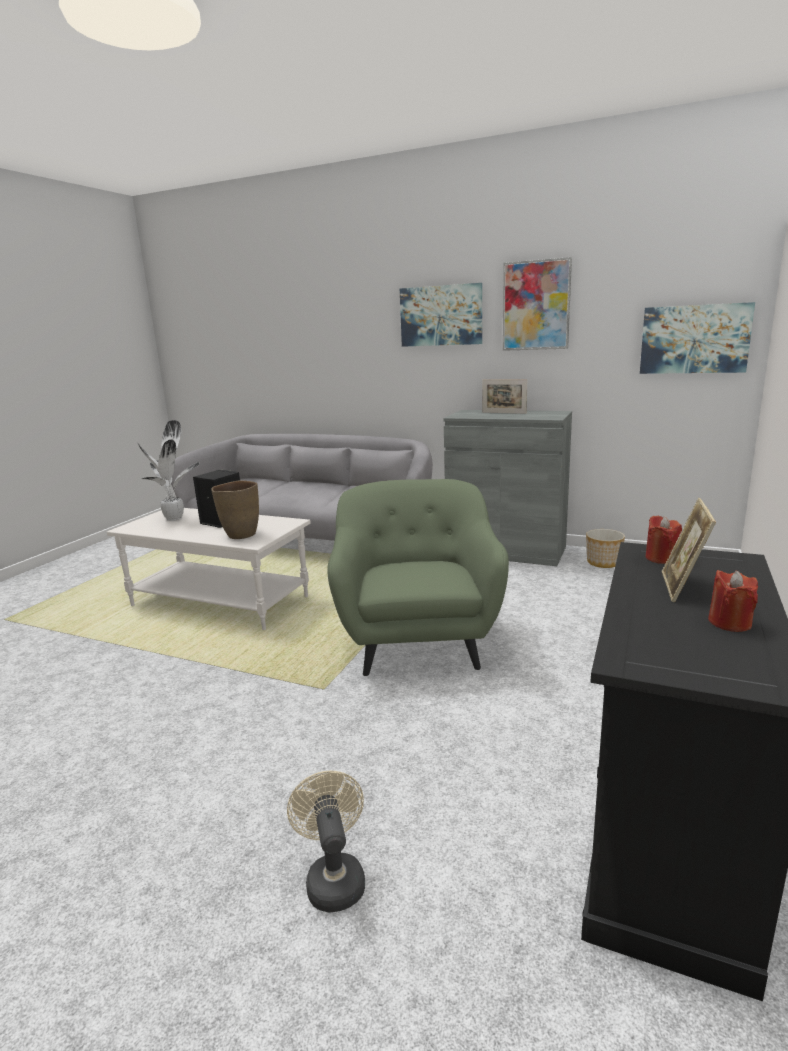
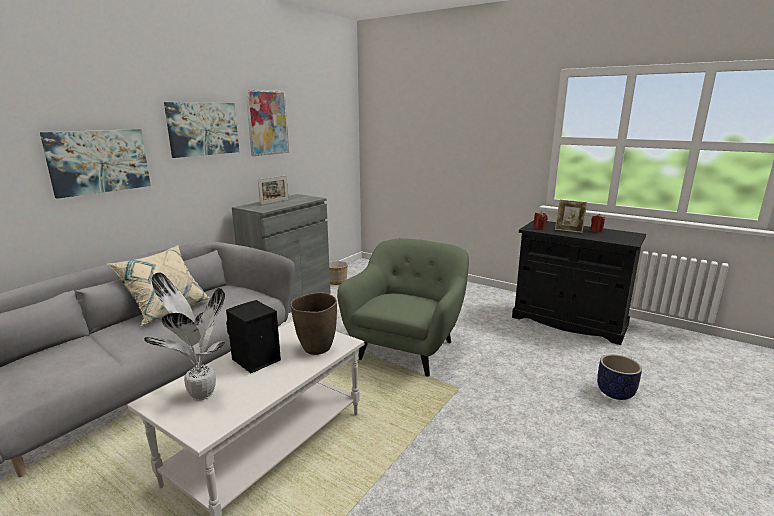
camera: 80 degrees left, 0 degrees up
beige fan [287,771,365,913] -> planter [597,354,642,400]
green armchair [327,479,509,676] -> green armchair turned 105 degrees clockwise [337,239,469,377]
picture [640,302,755,374] -> picture moved to [40,129,151,199]
none -> beige pillow [108,245,211,326]

